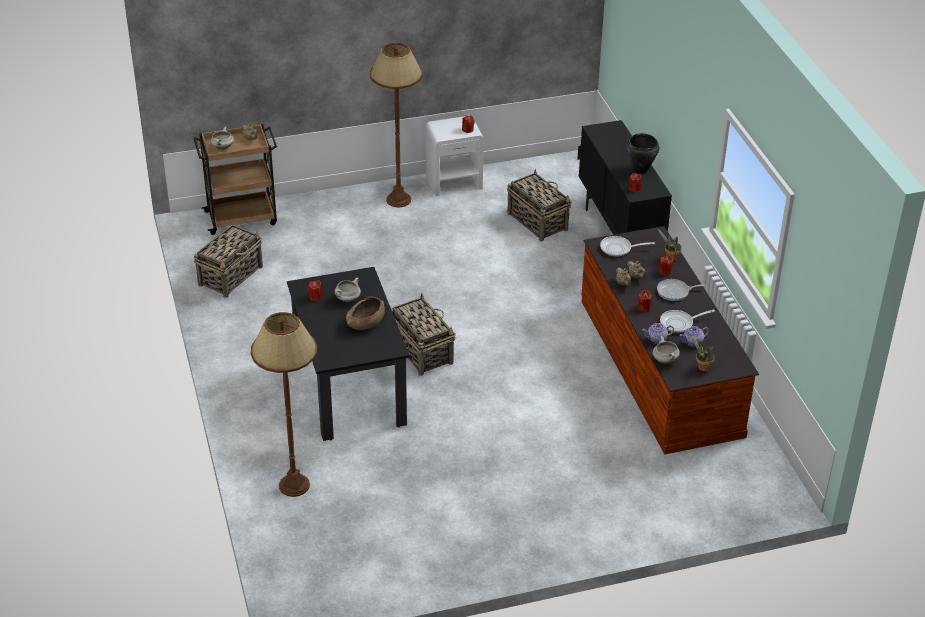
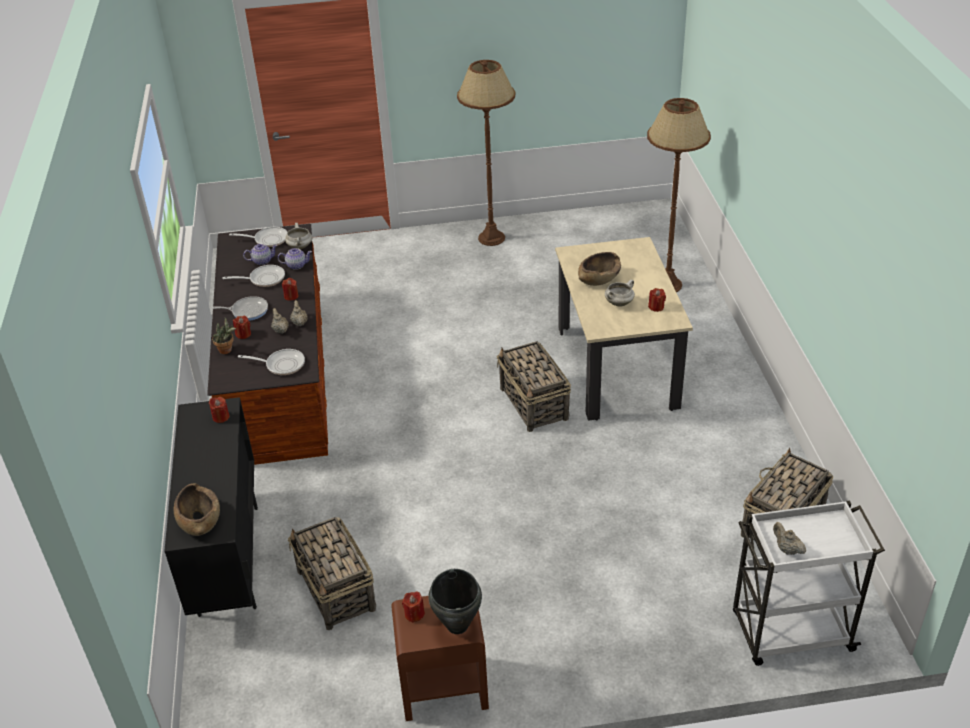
camera: 170 degrees left, 0 degrees up
brown cart [193,124,277,235] -> white cart [733,500,885,666]
white cooking pot [210,127,234,150] -> none
black dining table [287,267,409,441] -> beige dining table [555,237,693,421]
brown floor lamp [370,43,423,207] -> brown floor lamp moved to [457,60,515,246]
white nightstand [425,116,484,196] -> brown nightstand [391,596,489,721]
black cooking pot [627,133,659,174] -> black cooking pot moved to [428,569,482,634]
potted plant [690,333,715,371] -> frying pan [229,227,287,247]
none -> brown bowl [174,483,220,536]

